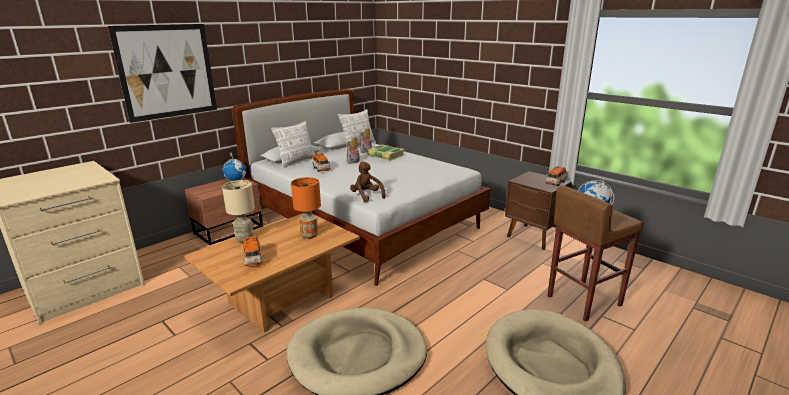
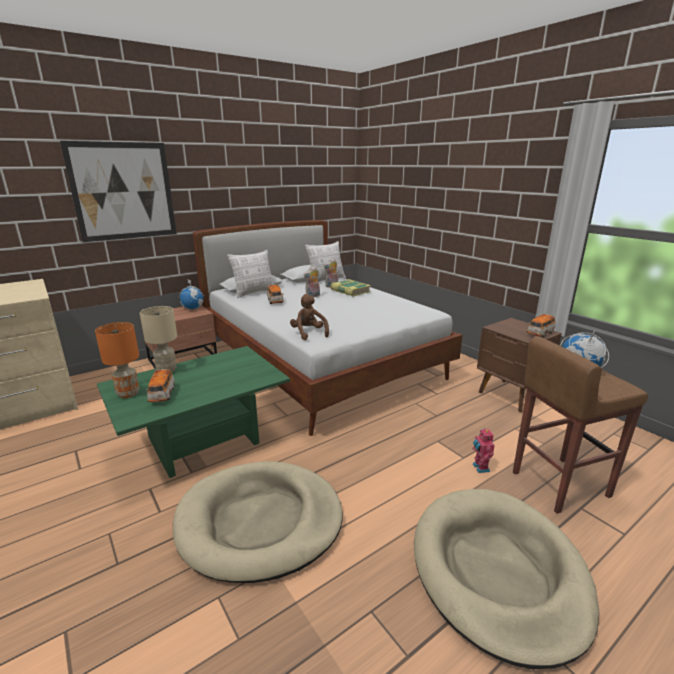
camera: 10 degrees right, 0 degrees up
brown coffee table [184,213,360,333] -> green coffee table [97,346,290,478]
orange table lamp [291,177,321,239] -> orange table lamp moved to [95,322,139,398]
none -> toy robot [472,427,495,473]

